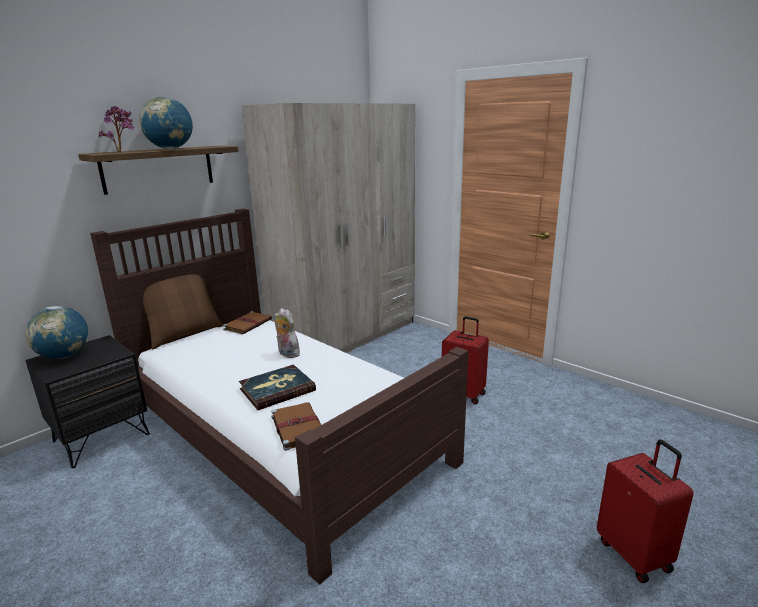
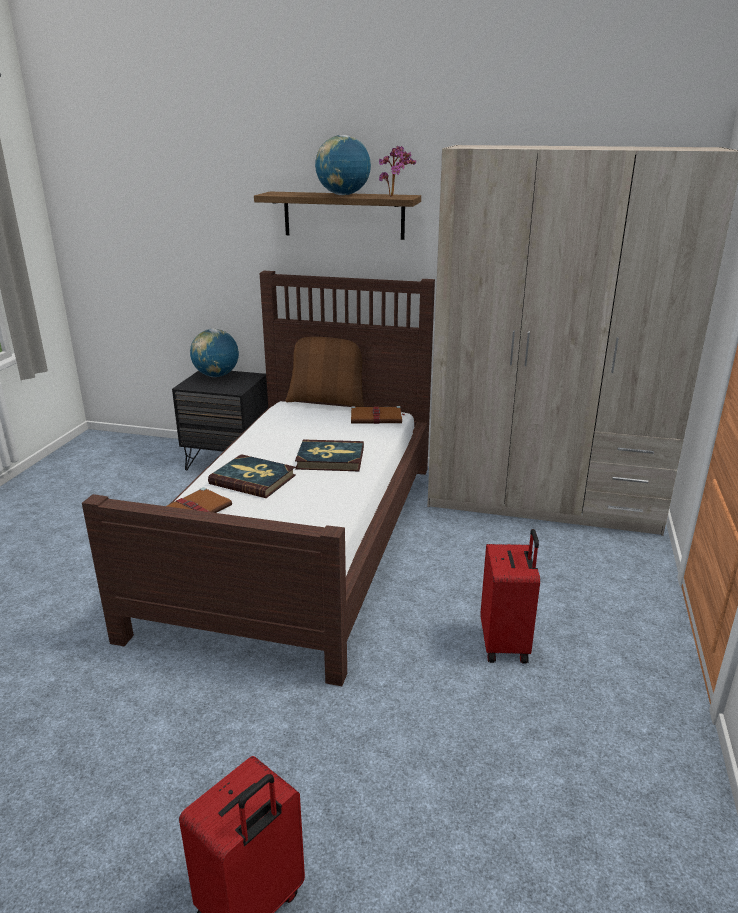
camera: 60 degrees right, 5 degrees up
potted plant [99,106,134,152] -> potted plant moved to [379,146,416,196]
plush toy [274,308,302,358] -> book [295,439,364,471]

